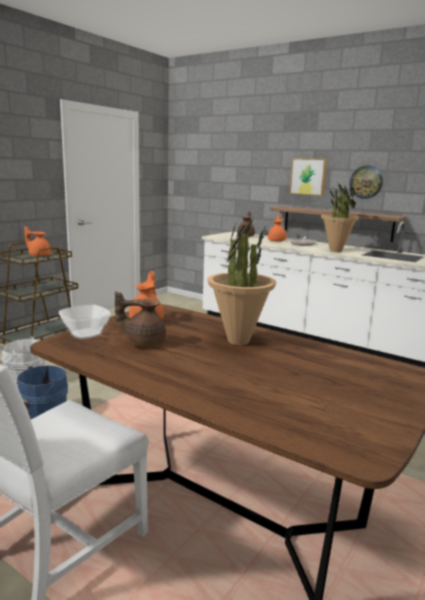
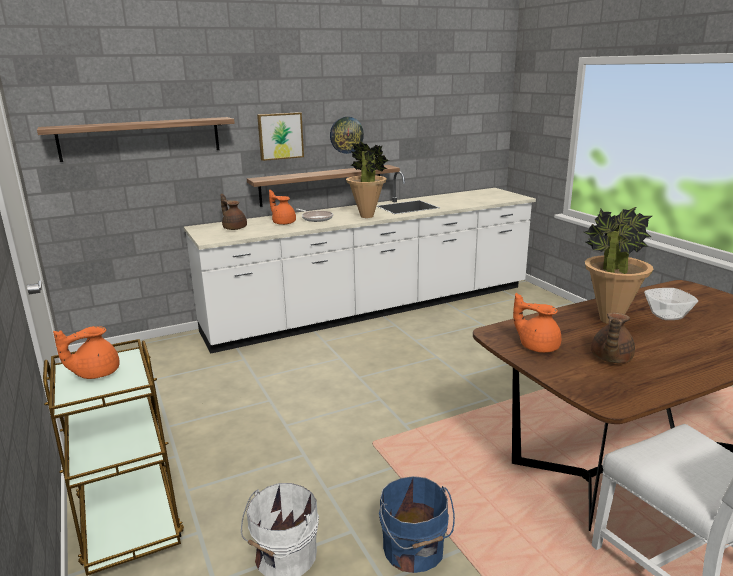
camera: 60 degrees left, 5 degrees up
bowl [59,305,111,339] -> bowl moved to [644,288,698,320]
none -> shelf [37,117,235,162]

